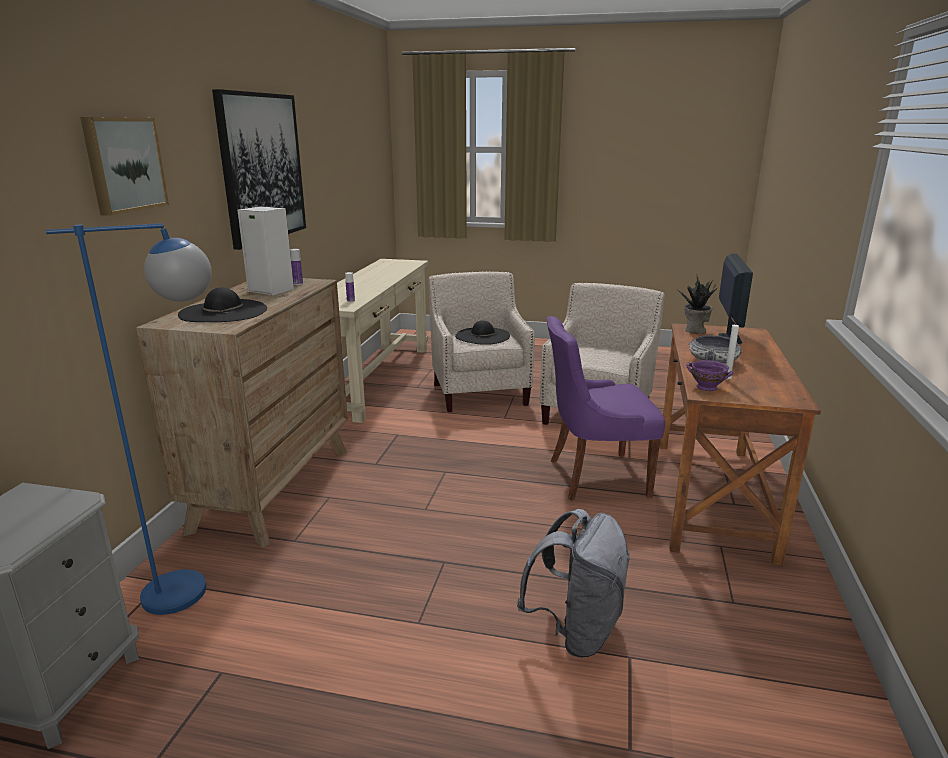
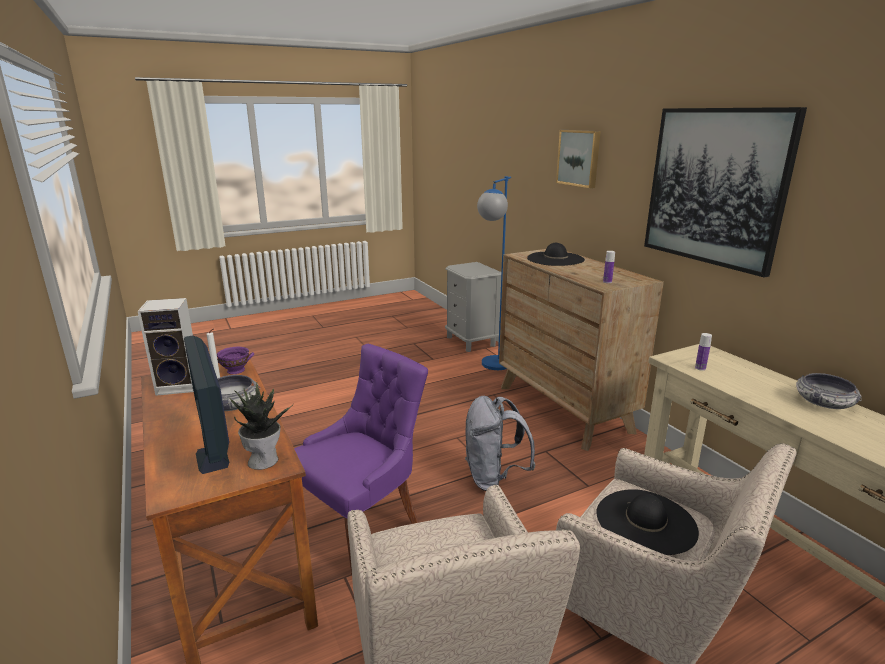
camera: 140 degrees right, 0 degrees up
speaker [237,206,294,296] -> speaker moved to [138,298,194,396]
grey backpack [517,509,631,658] -> grey backpack moved to [465,396,535,491]
none -> bowl [796,373,862,409]

